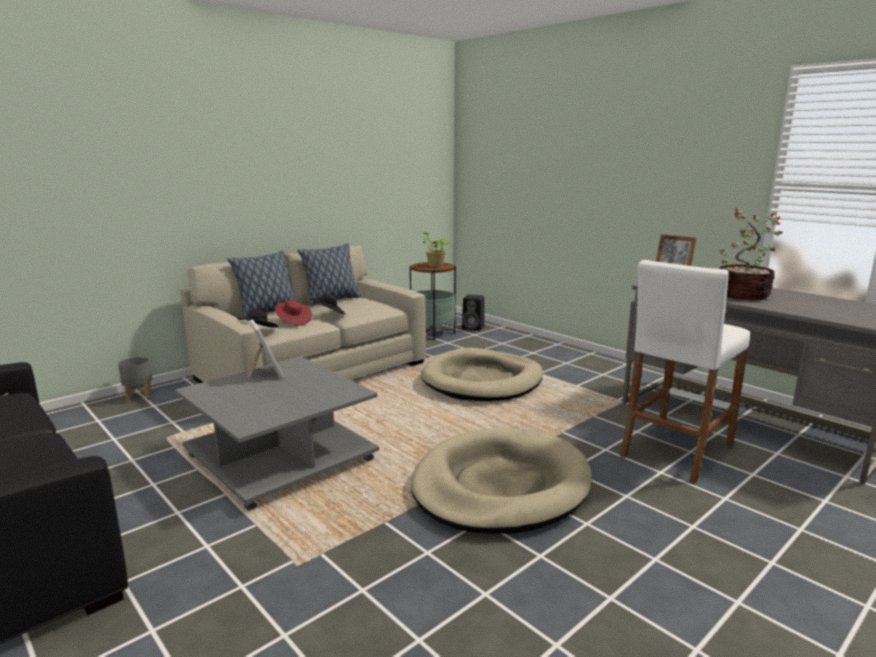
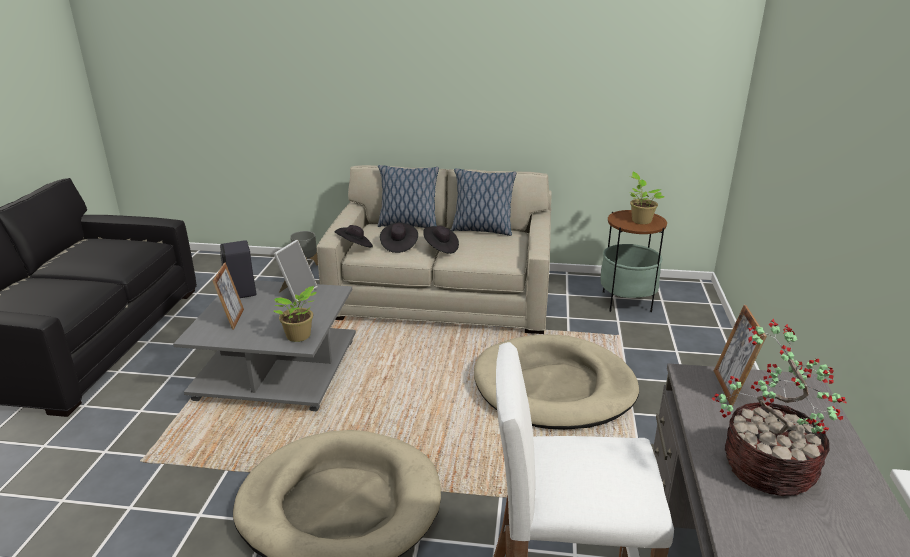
camera: 50 degrees right, 10 degrees up
red hat [275,300,312,326] -> black hat [380,222,418,253]
black speaker [462,294,485,331] -> black speaker moved to [220,240,256,298]
none -> picture frame [213,263,244,330]
none -> potted plant [273,286,317,342]

